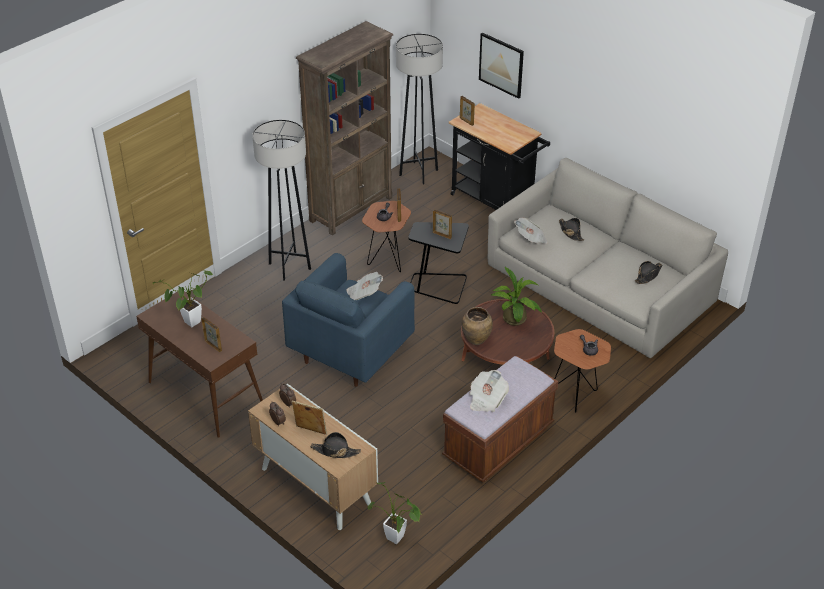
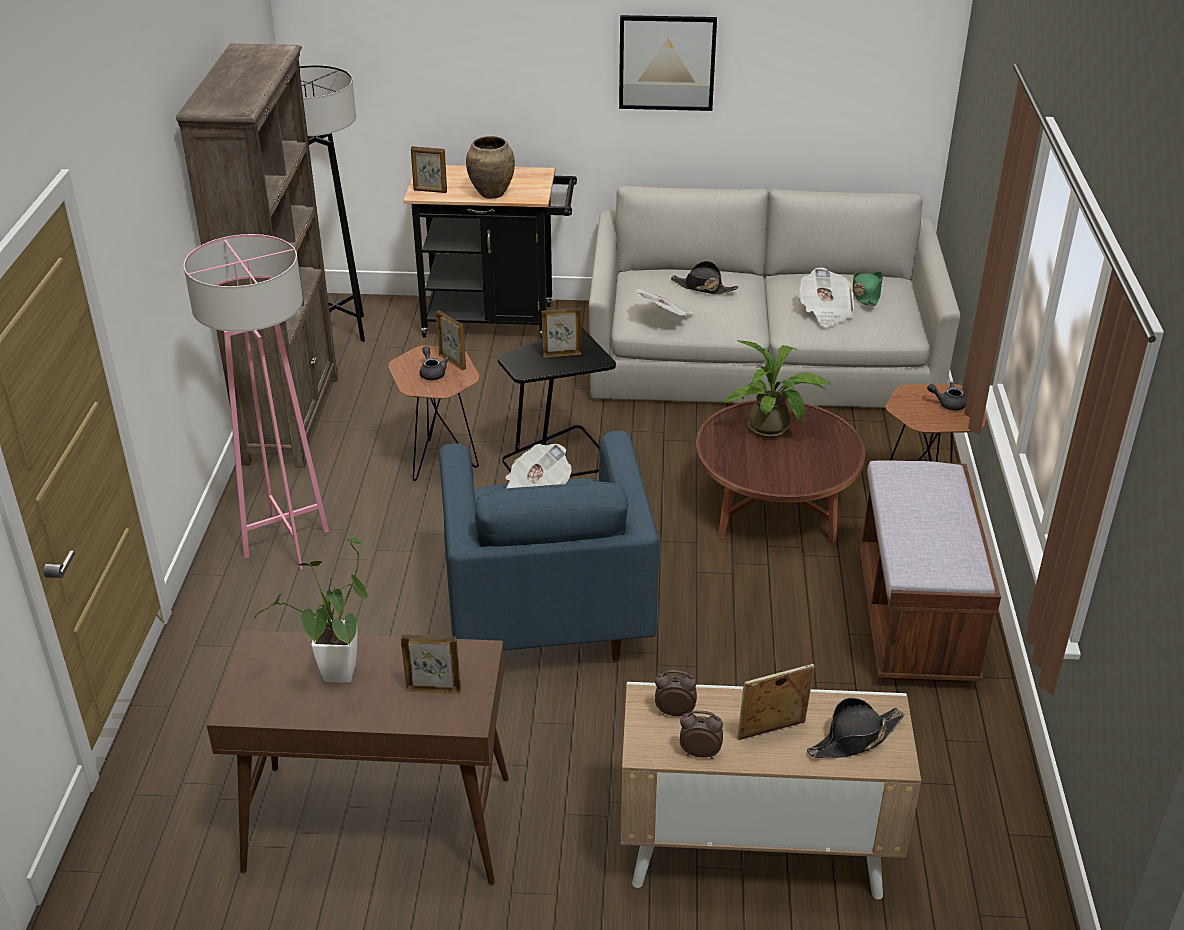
camera: 40 degrees left, 5 degrees down
black floor lamp [252,120,311,281] -> pink floor lamp [184,234,329,570]
potted plant [368,482,421,544] -> none
brown vase [461,307,493,345] -> brown vase moved to [466,136,515,199]
newspaper [469,370,509,412] -> newspaper moved to [799,267,854,327]
picture [479,33,524,99] -> picture moved to [619,15,717,111]
black hat [635,261,662,284] -> green hat [852,272,883,306]

